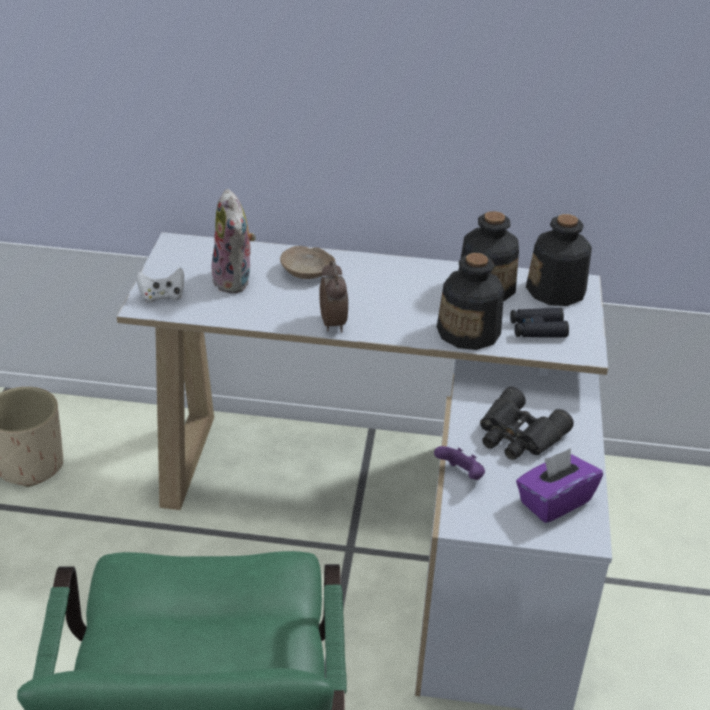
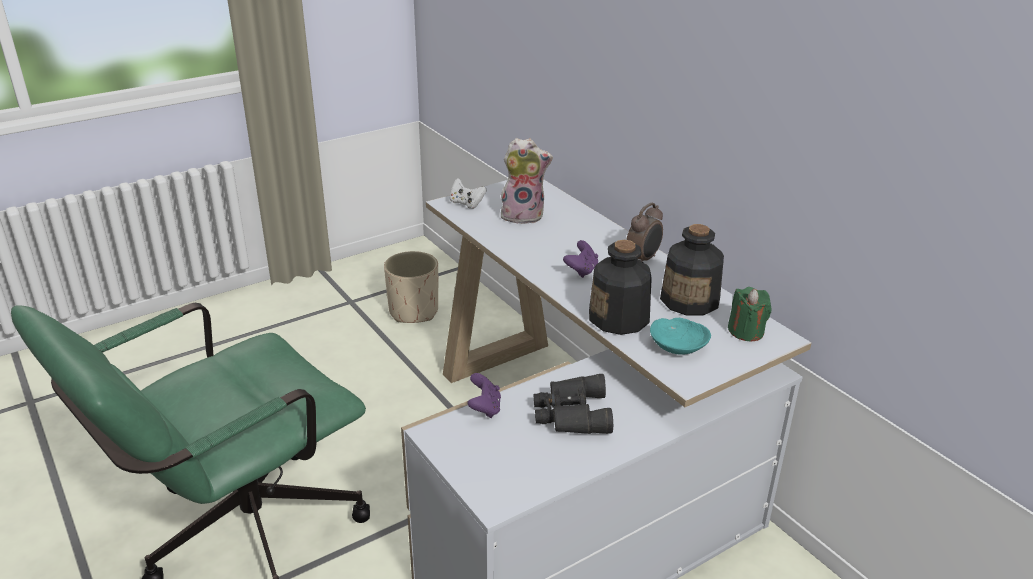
camera: 50 degrees right, 5 degrees down
plush toy [211,189,256,293] -> plush toy turned 120 degrees counterclockwise [501,138,553,224]
beige bowl [280,246,336,279] -> none
alarm clock [319,261,348,333] -> alarm clock moved to [626,203,663,262]
black binoculars [510,308,569,338] -> turquoise bowl [650,318,711,355]
purple tissue box [516,448,603,523] -> none
bottle [526,214,592,306] -> green candle [728,287,771,341]
none -> purple game controller [563,240,598,278]

